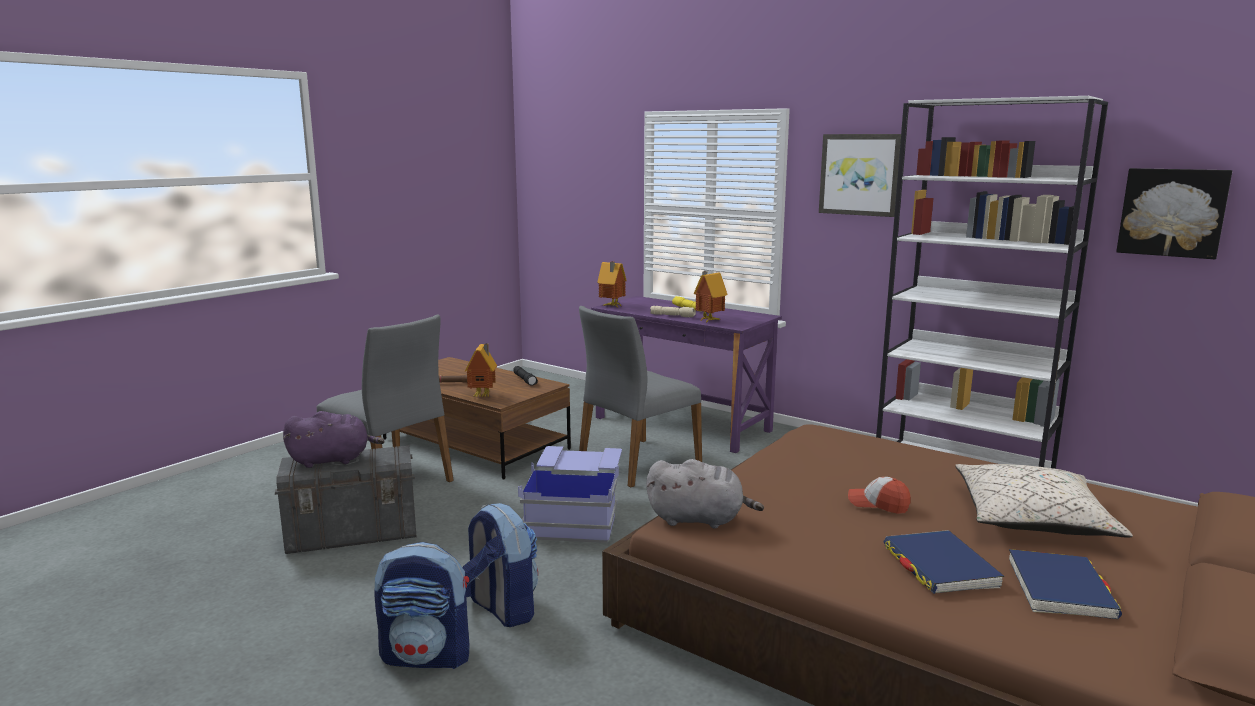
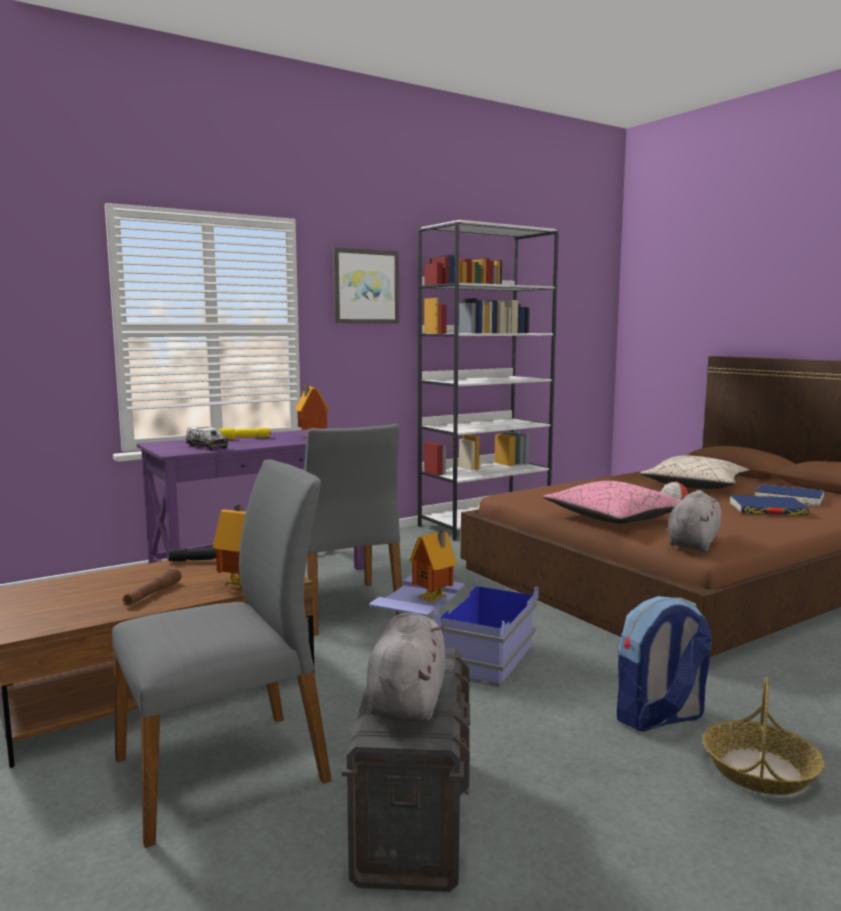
camera: 70 degrees left, 5 degrees down
purple plush toy [283,411,385,468] -> grey plush toy [366,613,446,722]
backpack [374,542,469,669] -> basket [703,676,825,795]
toy house [597,261,627,307] -> toy house moved to [409,531,457,602]
beige flashlight [650,306,696,317] -> none
picture [1116,168,1232,259] -> none
none -> toy truck [186,426,228,451]
none -> pink pillow [543,481,681,524]

